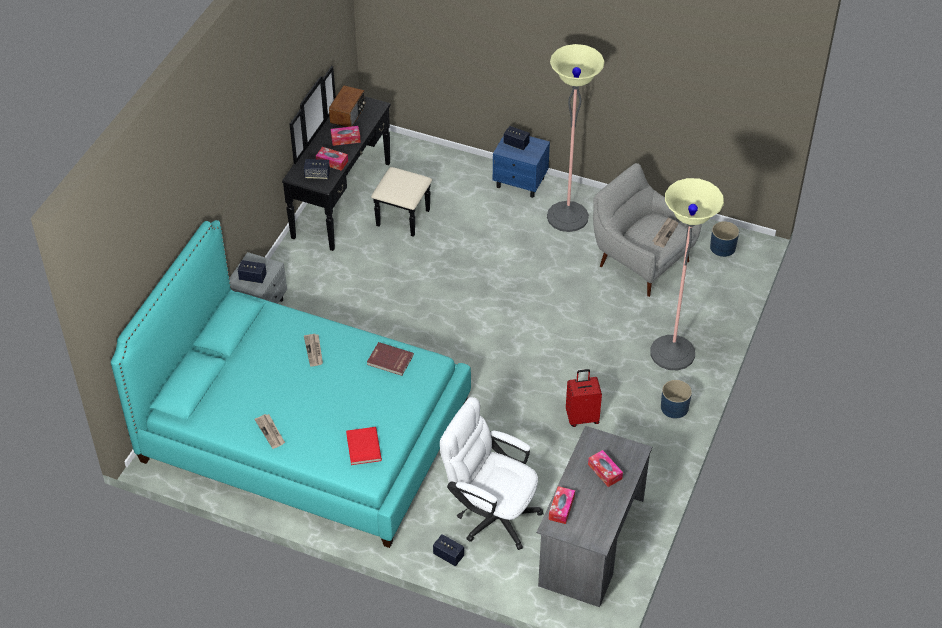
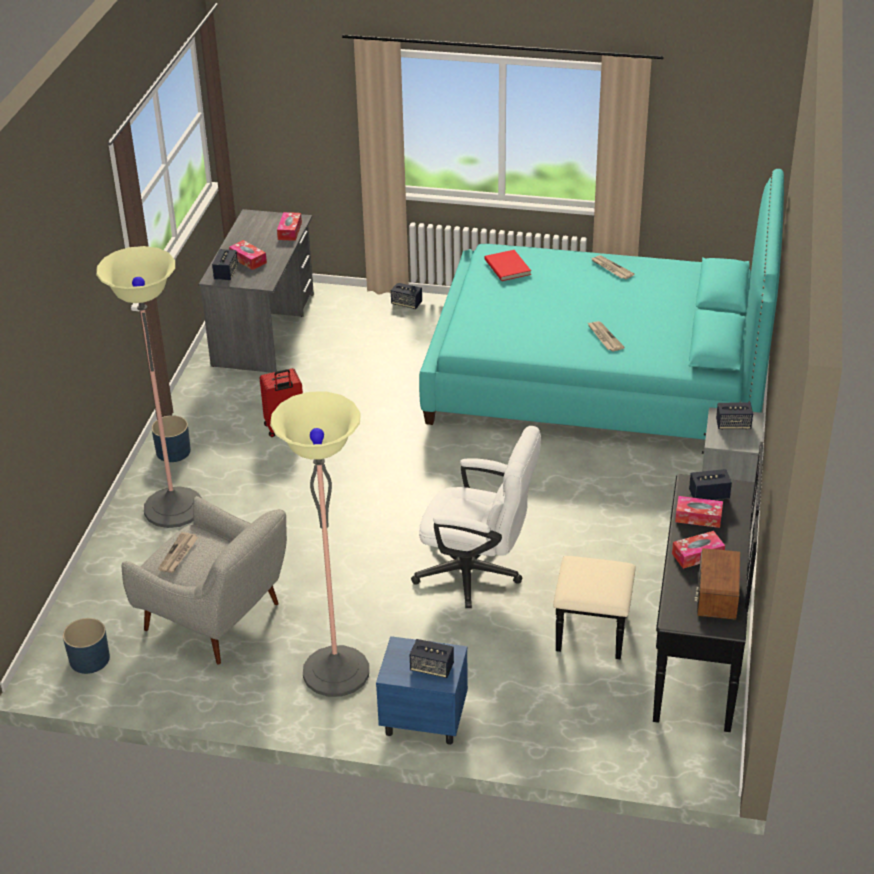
camera: 170 degrees right, 10 degrees down
red book [367,342,414,376] -> none
white office chair [440,397,544,550] -> white office chair moved to [411,426,541,608]
none -> speaker [212,249,238,280]

